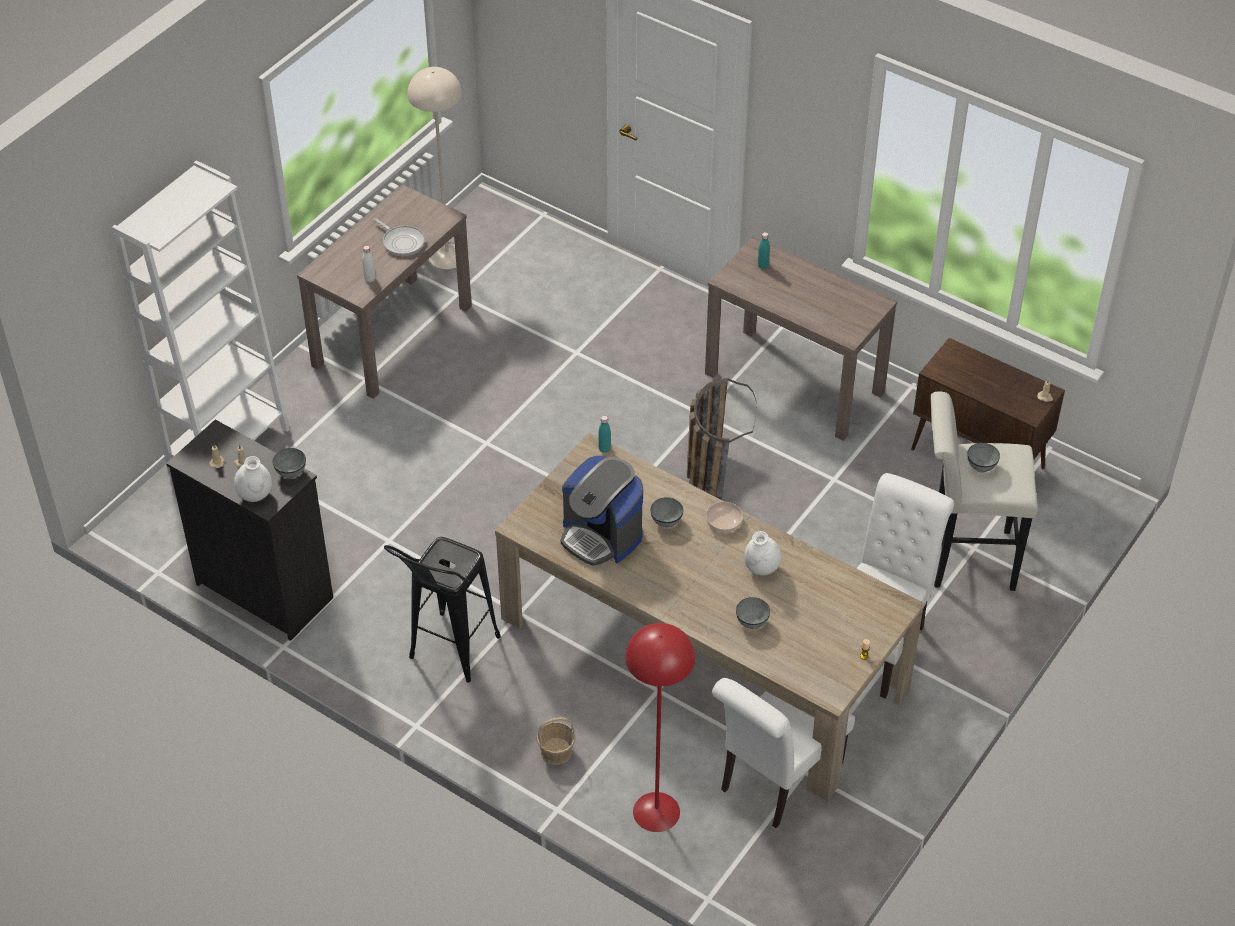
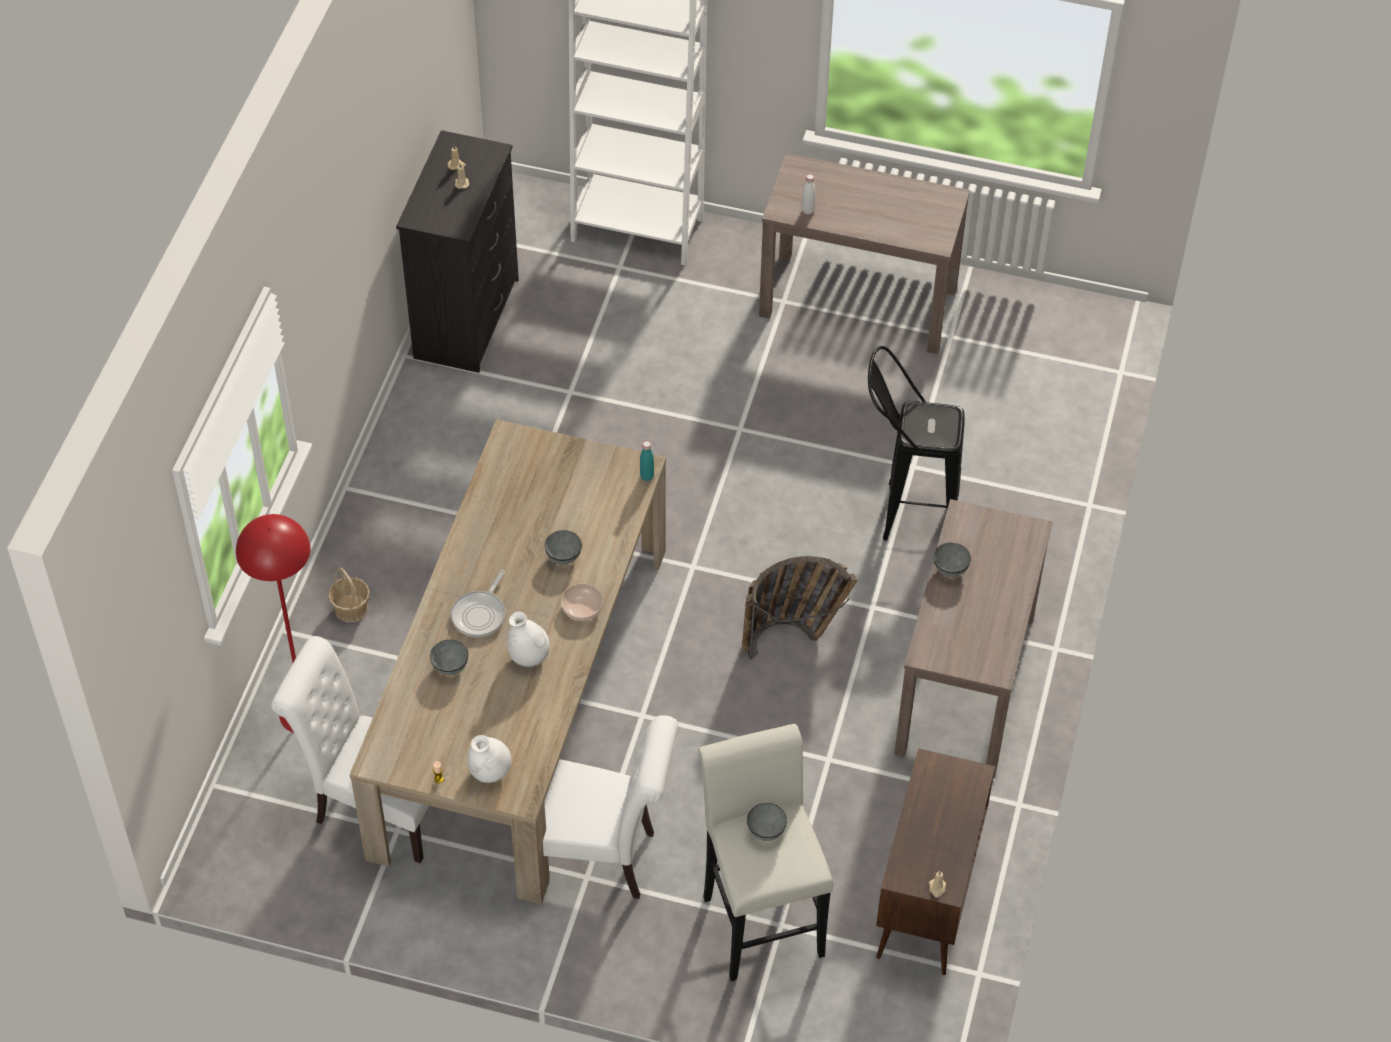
camera: 70 degrees right, 5 degrees up
white vase [234,456,272,502] -> white vase moved to [467,735,511,783]
grey bowl [272,448,306,479] -> grey bowl moved to [934,542,971,577]
frying pan [373,218,425,256] -> frying pan moved to [451,570,505,638]
black stool [384,537,501,683] -> black stool moved to [868,346,965,541]
beige floor lamp [407,67,462,269] -> none
coffee machine [561,456,643,566] -> none
turquoise bottle [758,232,770,269] -> none

